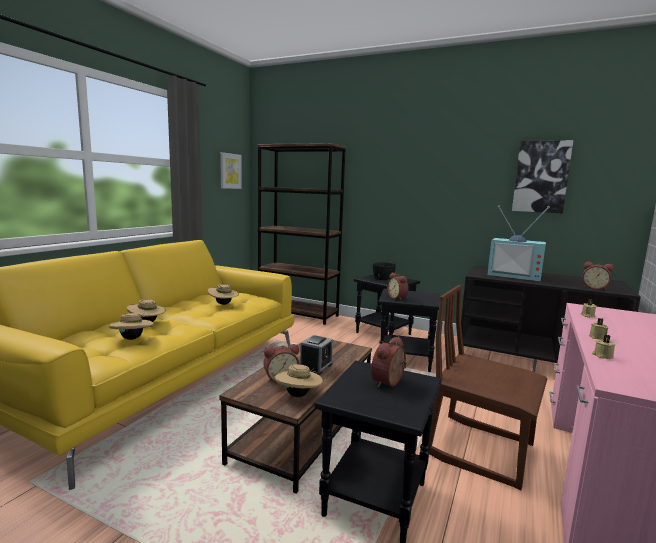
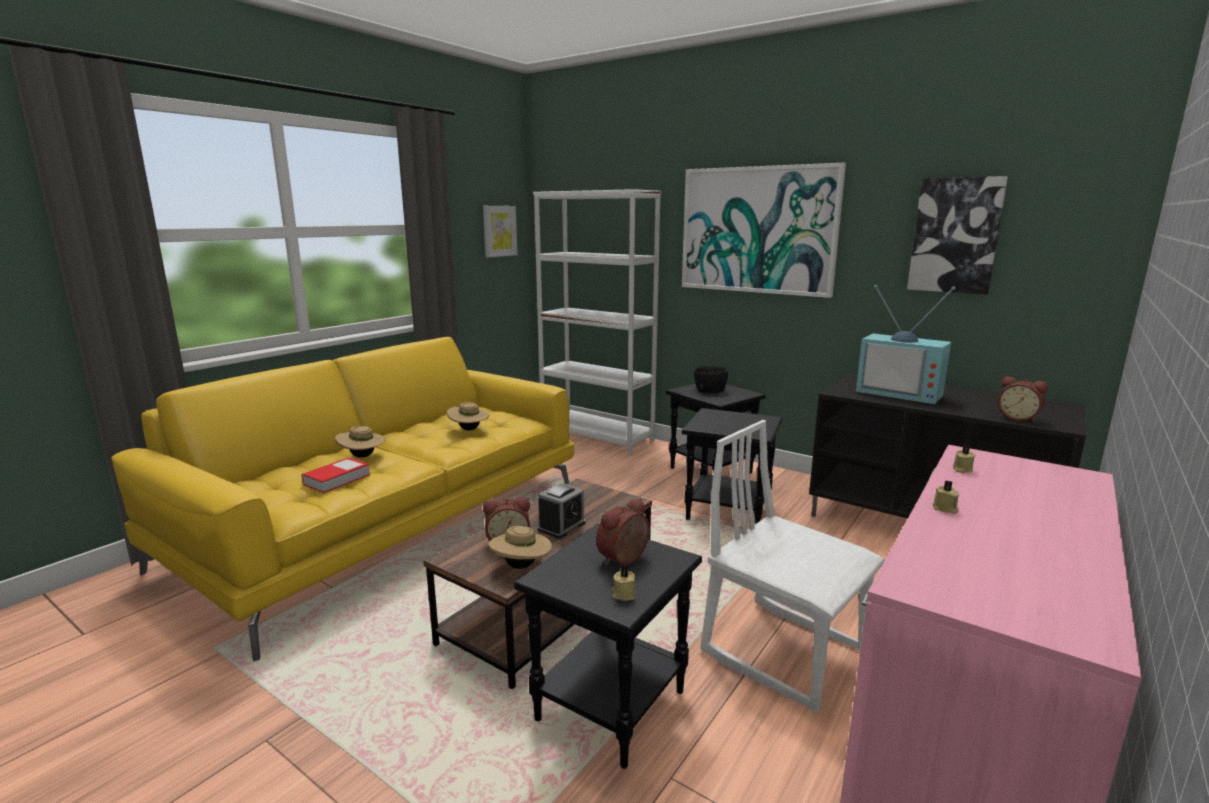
camera: 10 degrees right, 5 degrees up
beige hat [109,313,154,340] -> book [301,457,371,493]
brown bookcase [257,143,346,325] -> white bookcase [533,189,661,454]
alarm clock [387,273,409,300] -> none
brown chair [428,285,547,490] -> white chair [700,420,885,713]
beige candle [592,335,615,359] -> beige candle moved to [613,565,636,601]
none -> picture [682,163,846,298]

